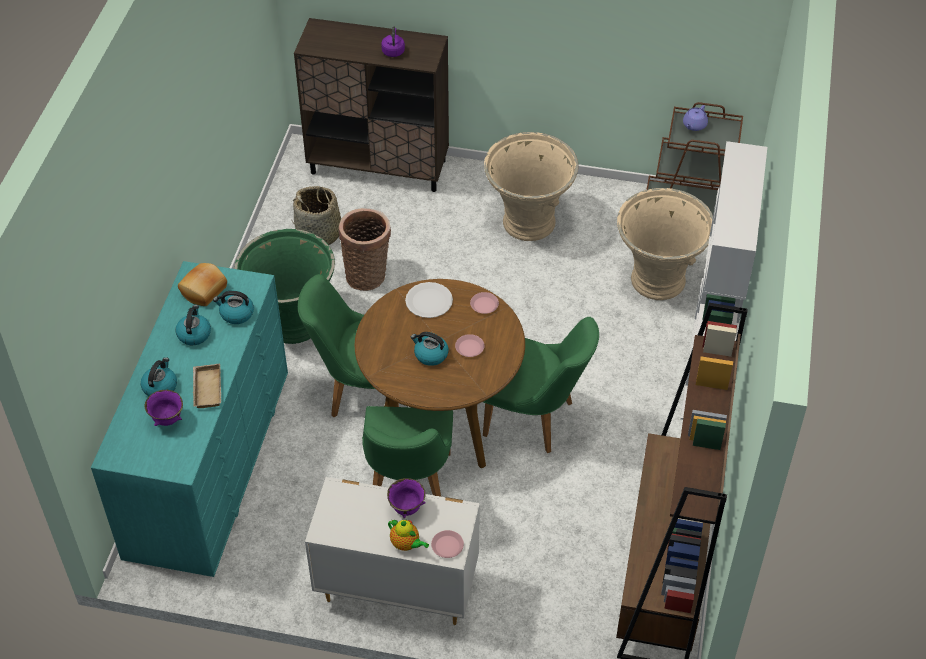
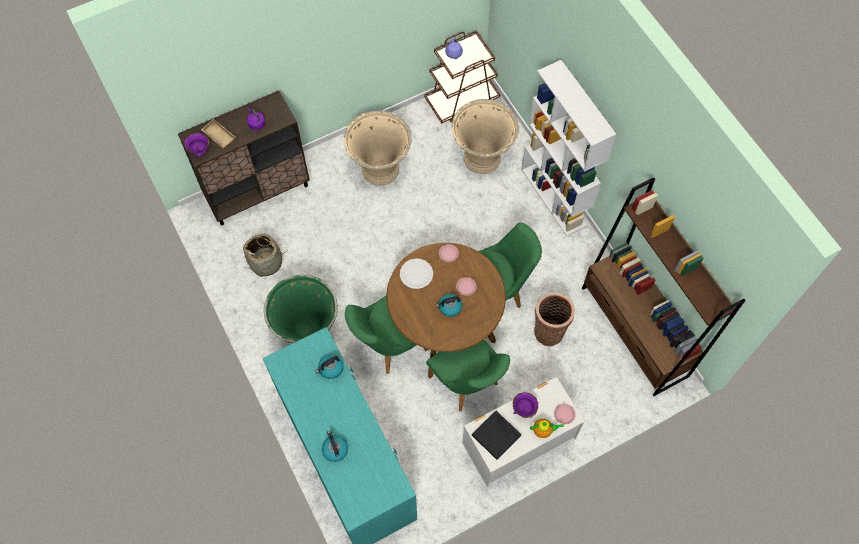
camera: 40 degrees left, 15 degrees up
purple bowl [145,390,183,426] -> purple bowl moved to [184,133,210,157]
kettle [176,305,211,345] -> none
bread [178,263,227,306] -> none
beige tray [193,364,221,408] -> beige tray moved to [201,119,236,148]
basket [338,208,391,291] -> basket moved to [534,292,575,346]
none -> black tray [472,411,522,460]

